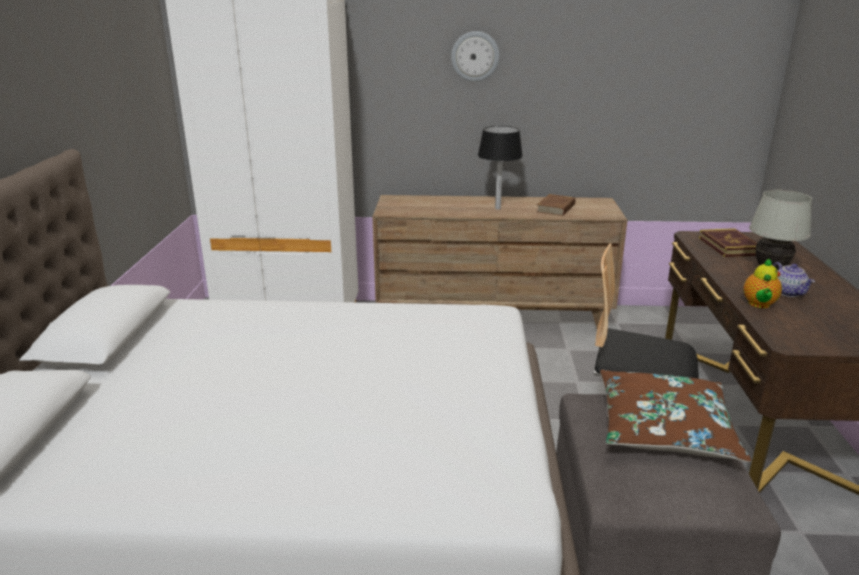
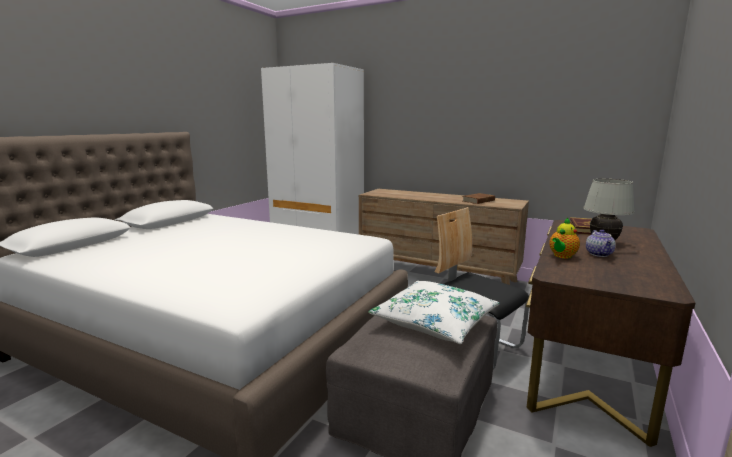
camera: 25 degrees right, 10 degrees down
wall clock [451,31,500,82] -> none
black table lamp [478,126,523,210] -> none
brown pillow [600,370,751,462] -> white pillow [368,281,500,344]

